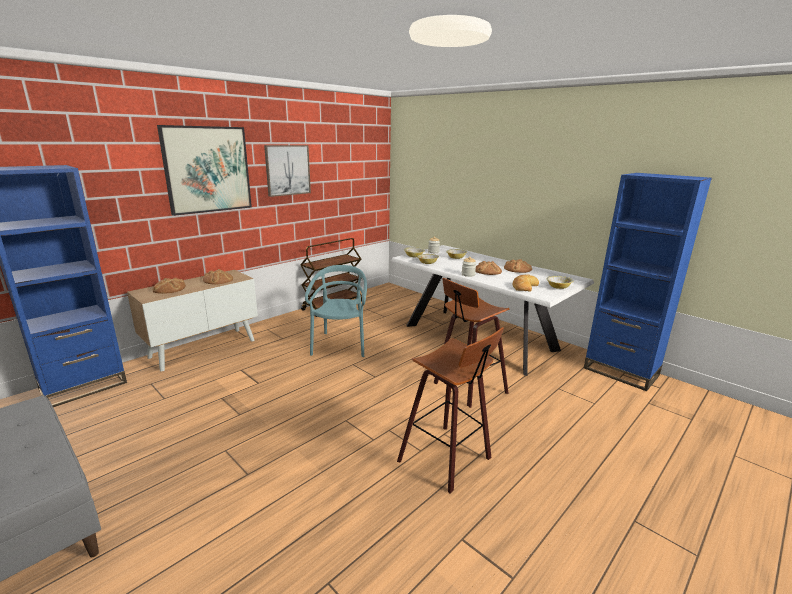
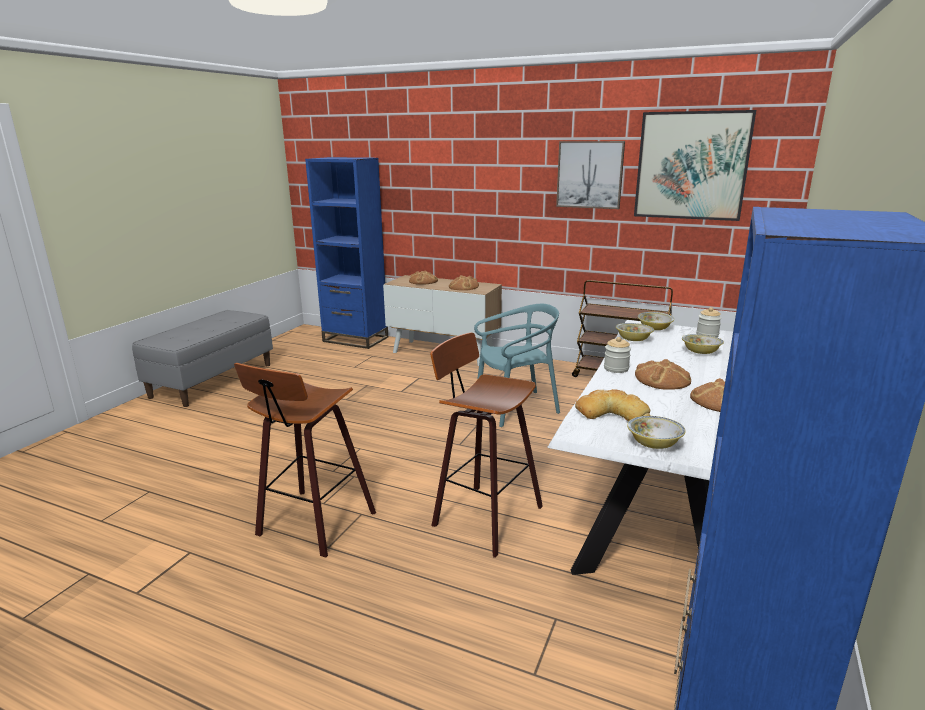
camera: 70 degrees right, 0 degrees up
picture [157,125,252,216] -> picture moved to [634,110,756,221]

